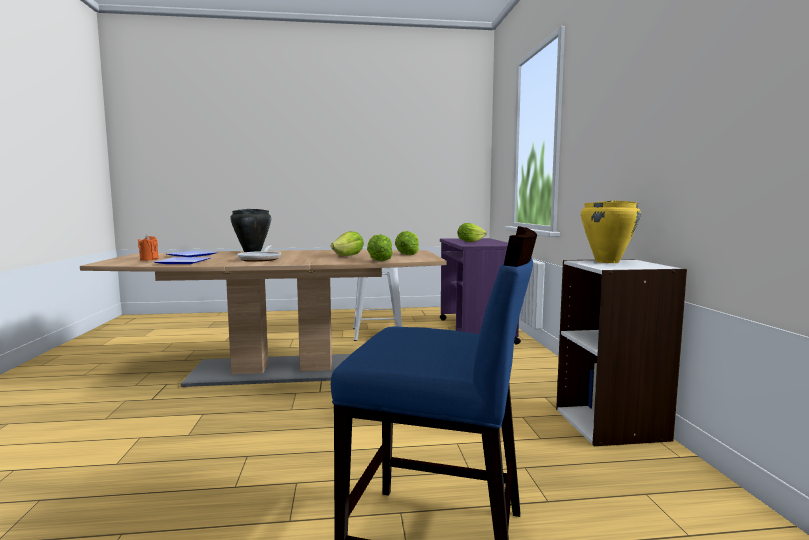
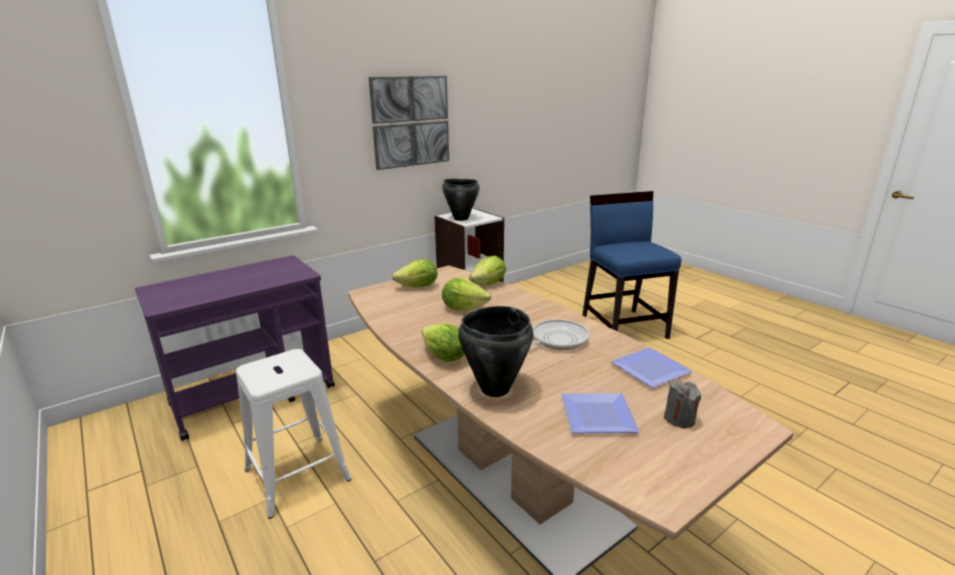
camera: 120 degrees left, 15 degrees up
orange candle [138,235,159,261] -> grey candle [664,381,701,428]
lettuce [457,223,487,242] -> lettuce moved to [421,324,465,362]
yellow cooking pot [581,200,641,263] -> black cooking pot [442,179,480,221]
none -> picture [369,76,449,170]

